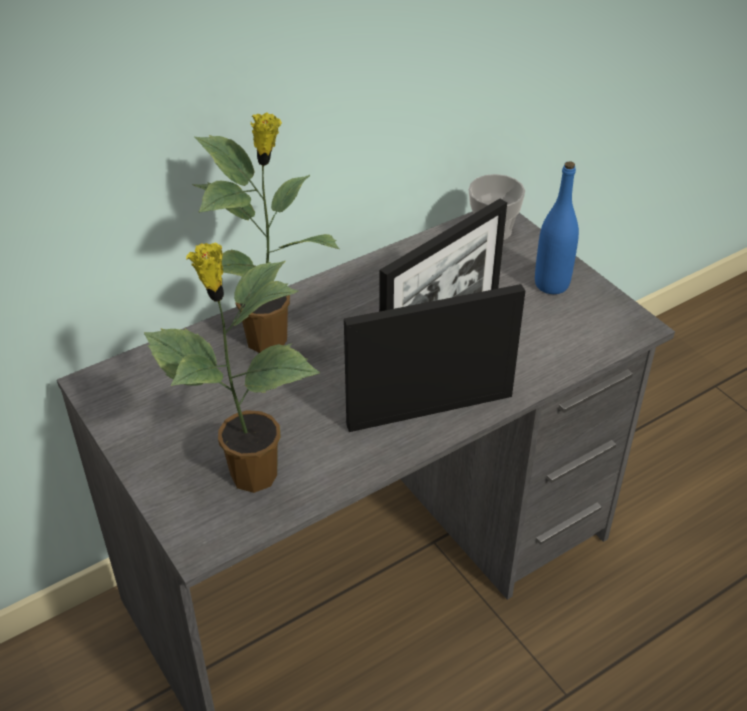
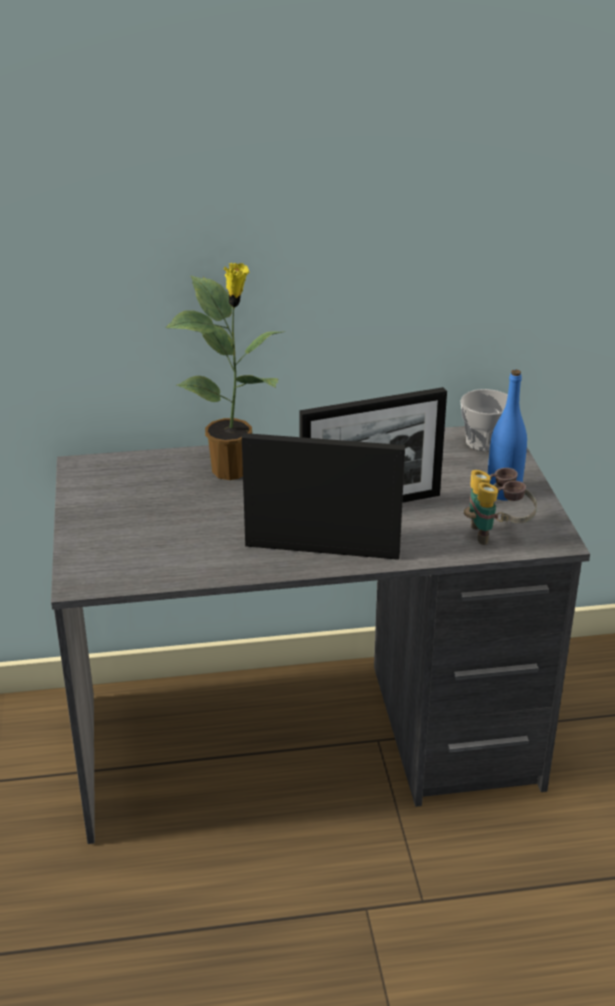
camera: 25 degrees right, 10 degrees down
potted plant [144,243,320,493] -> none
none -> binoculars [464,468,537,545]

